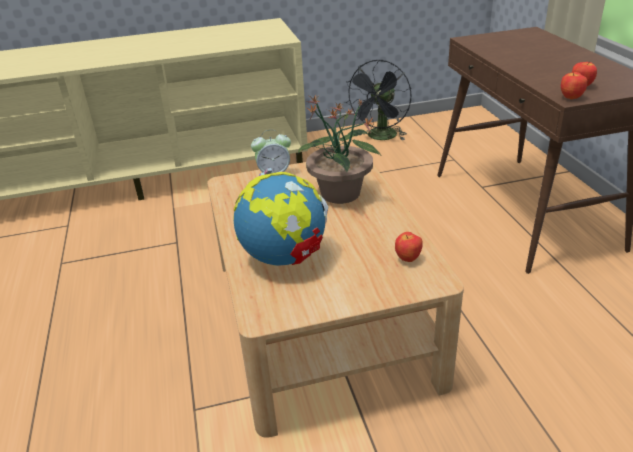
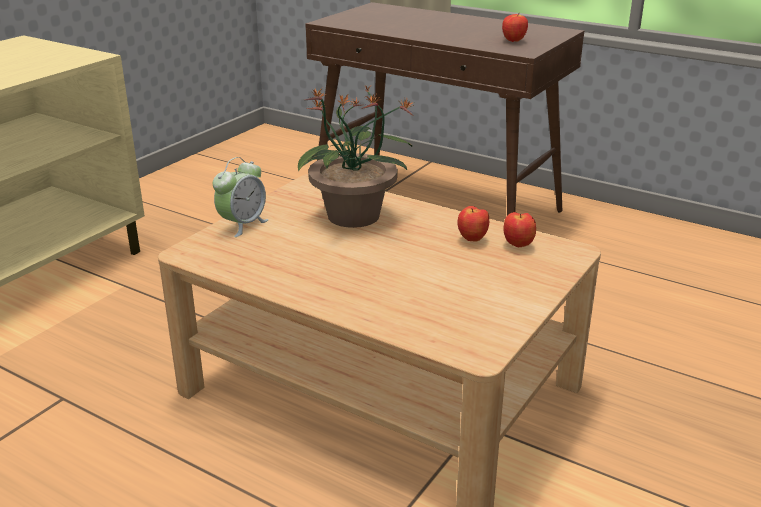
camera: 45 degrees left, 5 degrees down
globe [233,168,328,266] -> none
black fan [345,60,411,140] -> none
apple [561,72,588,99] -> apple moved to [457,206,489,242]

